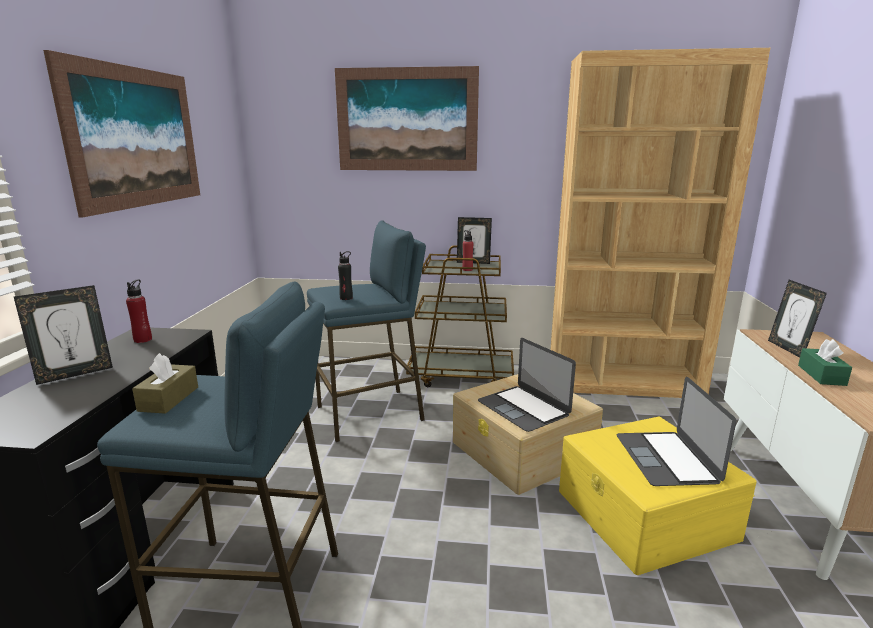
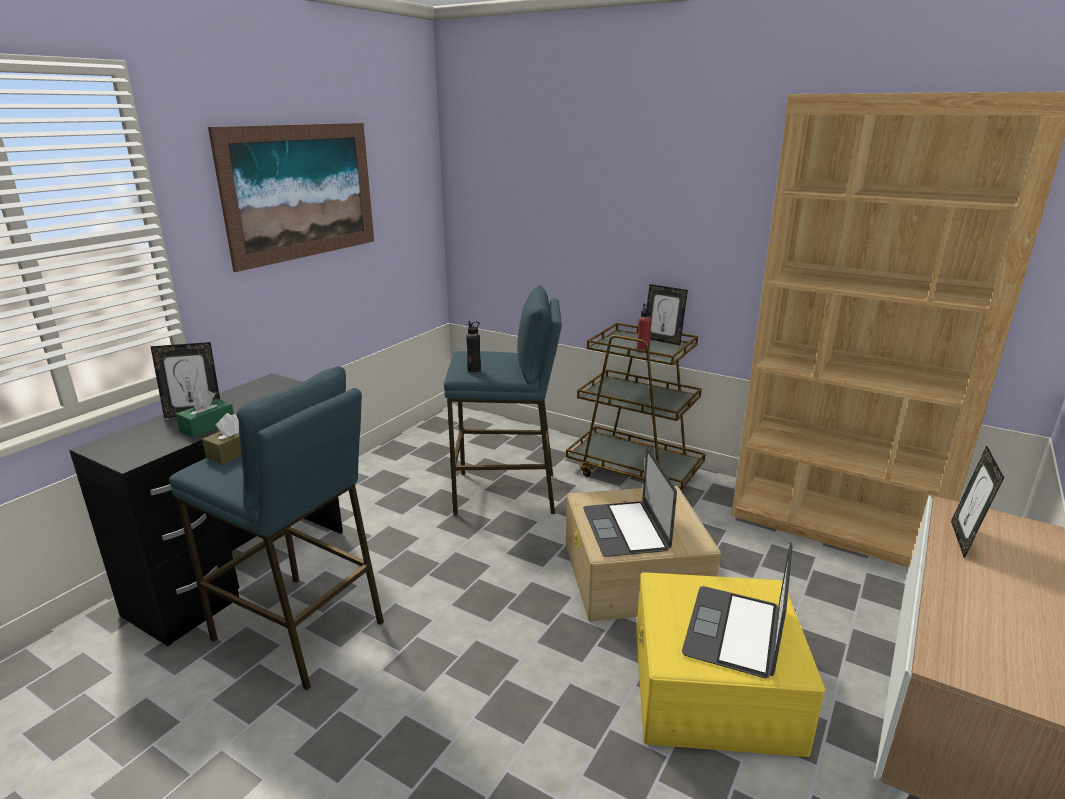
camera: 25 degrees right, 5 degrees up
red bottle [126,279,152,343] -> none
picture [335,66,479,171] -> none
green tissue box [798,339,852,386] -> green tissue box moved to [176,391,234,438]

